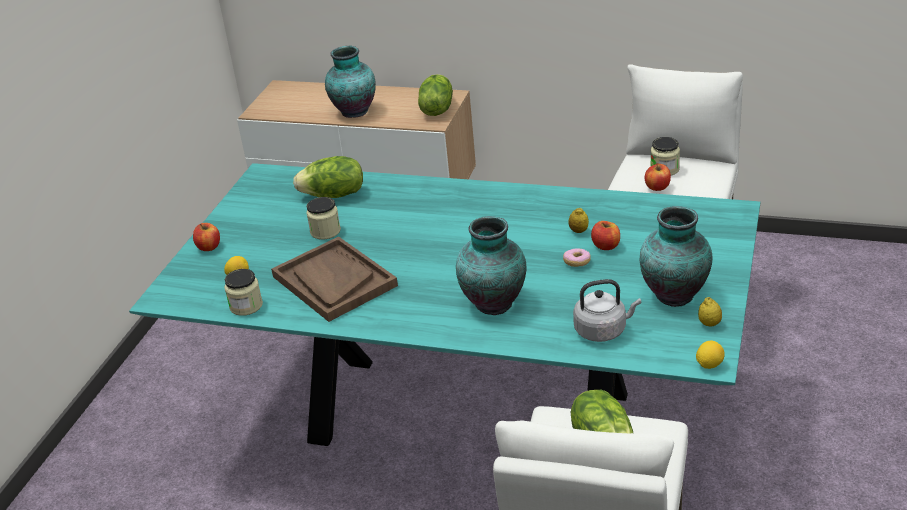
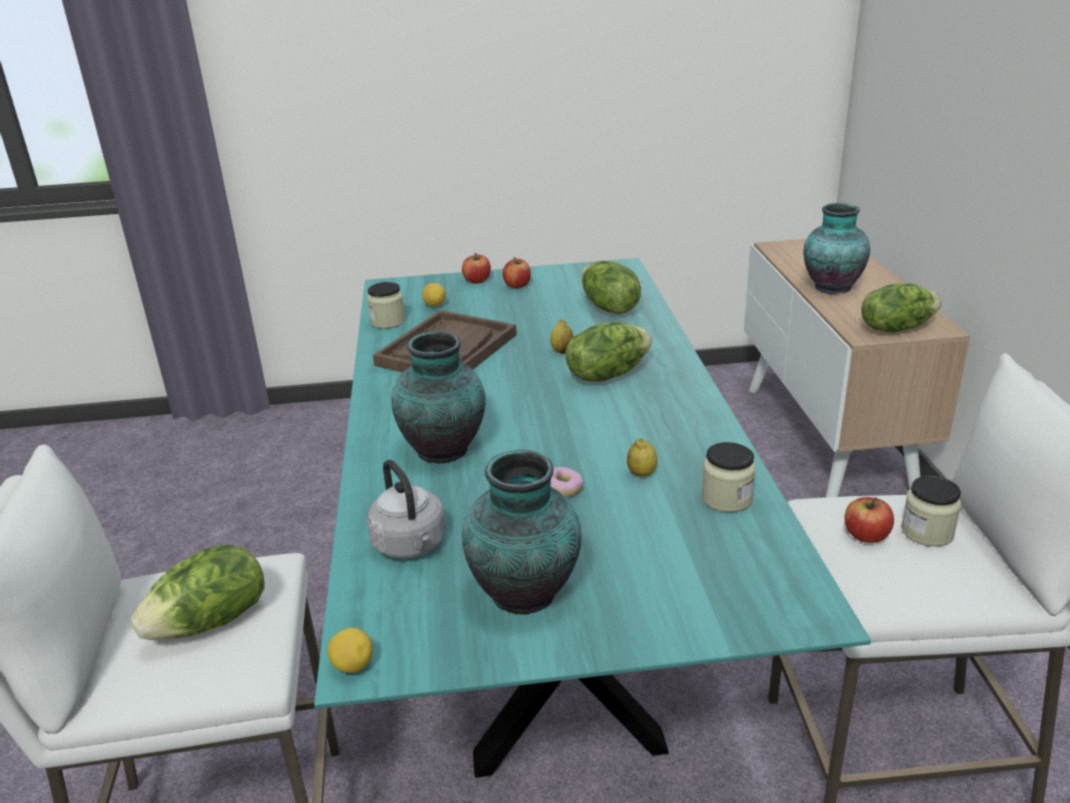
camera: 65 degrees right, 5 degrees down
jar [306,197,341,240] -> jar moved to [702,442,756,512]
apple [591,221,620,250] -> apple moved to [503,257,531,288]
lemon [698,297,722,327] -> lemon moved to [550,320,574,354]
none -> lettuce [565,322,652,382]

